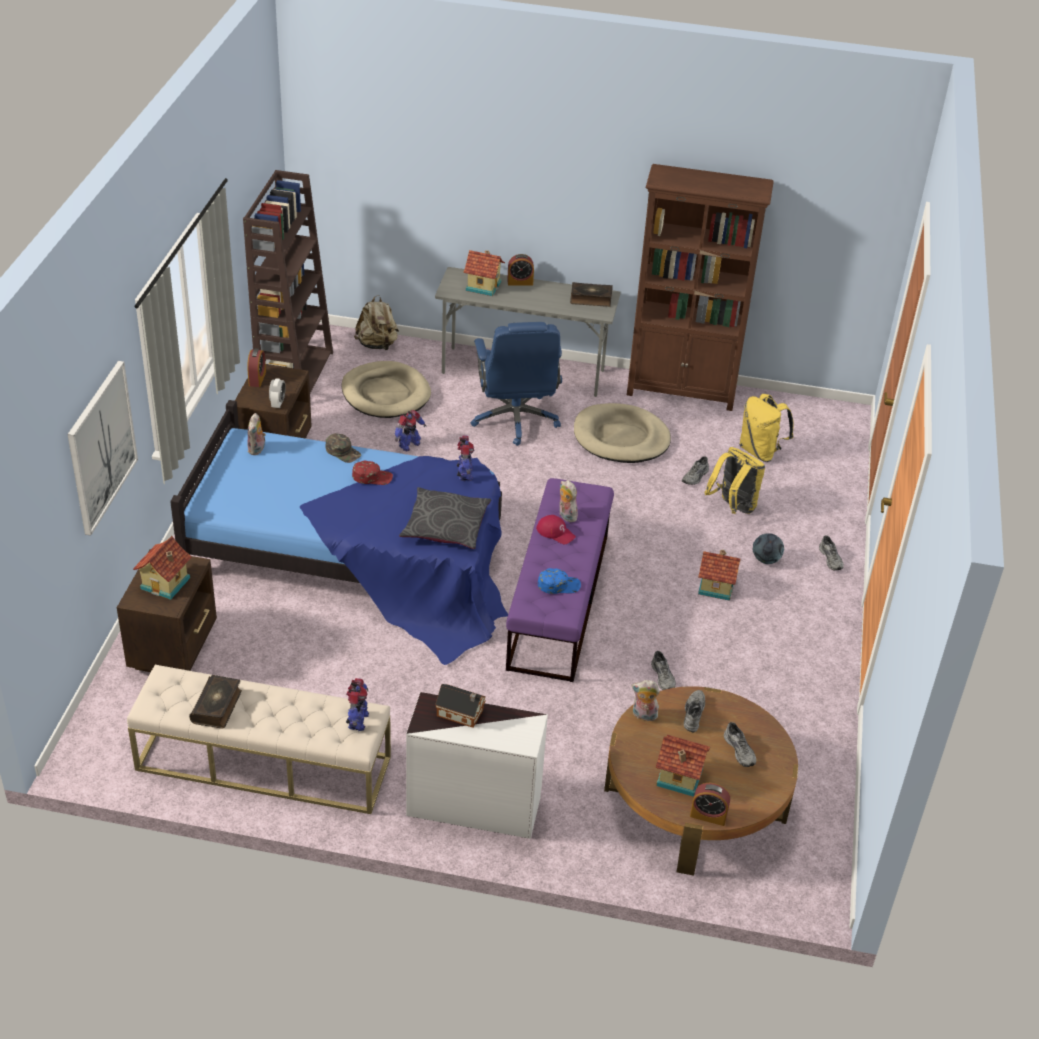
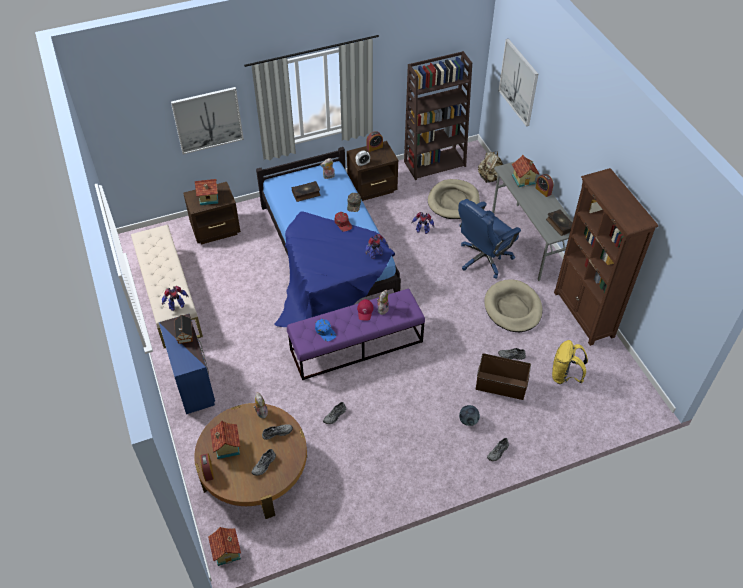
camera: 60 degrees right, 10 degrees up
book [189,675,242,729] -> book moved to [292,181,320,202]
grey pillow [399,487,491,549] -> none
white dresser [406,692,548,839] -> blue dresser [159,314,215,414]
toy house [698,550,740,601] -> toy house moved to [208,527,241,566]
yellow backpack [704,447,765,514] -> brown storage box [476,353,531,400]
none -> picture [499,39,538,127]

